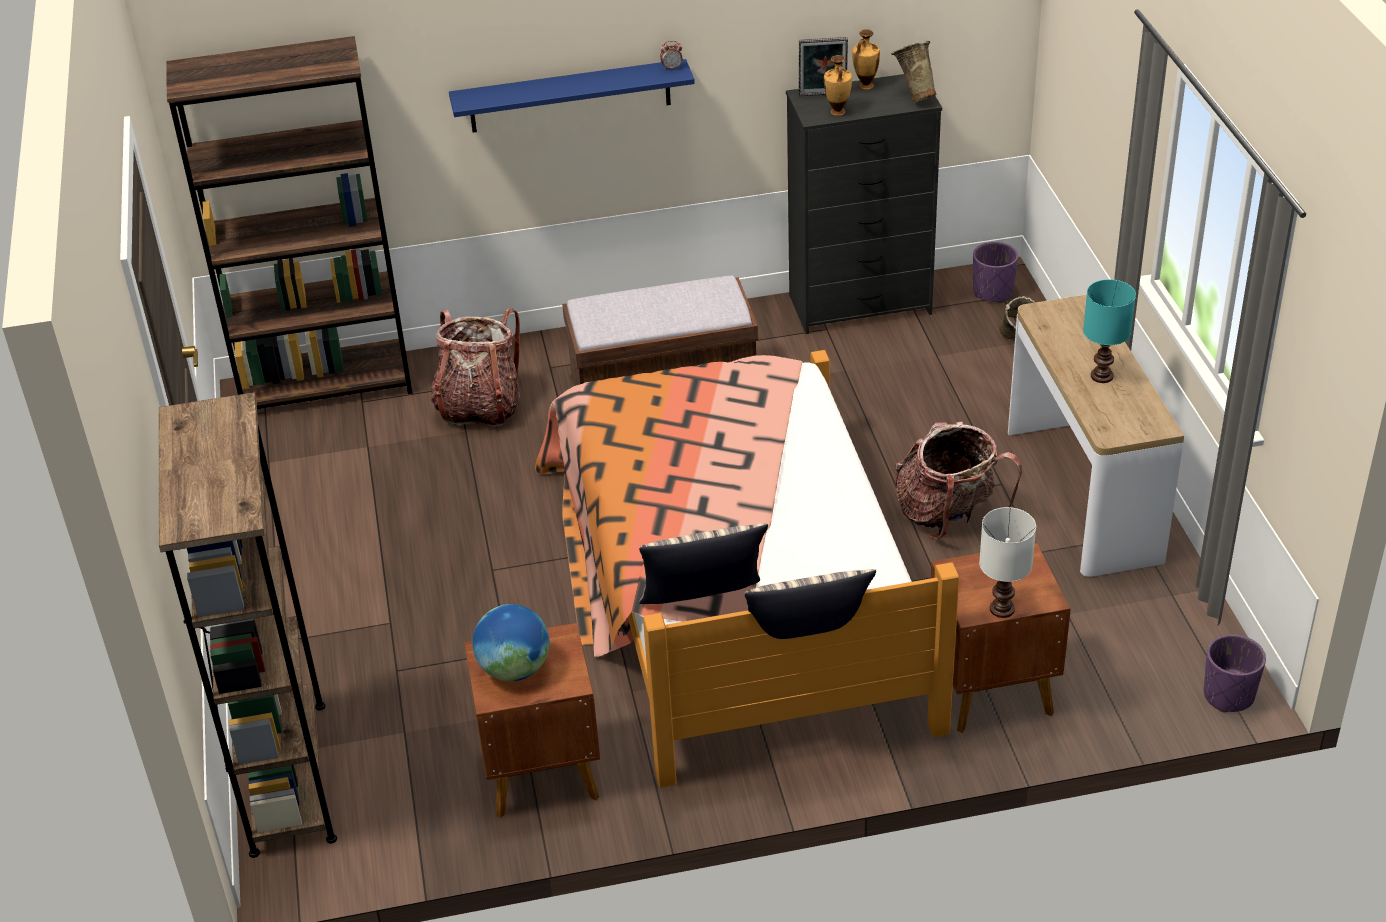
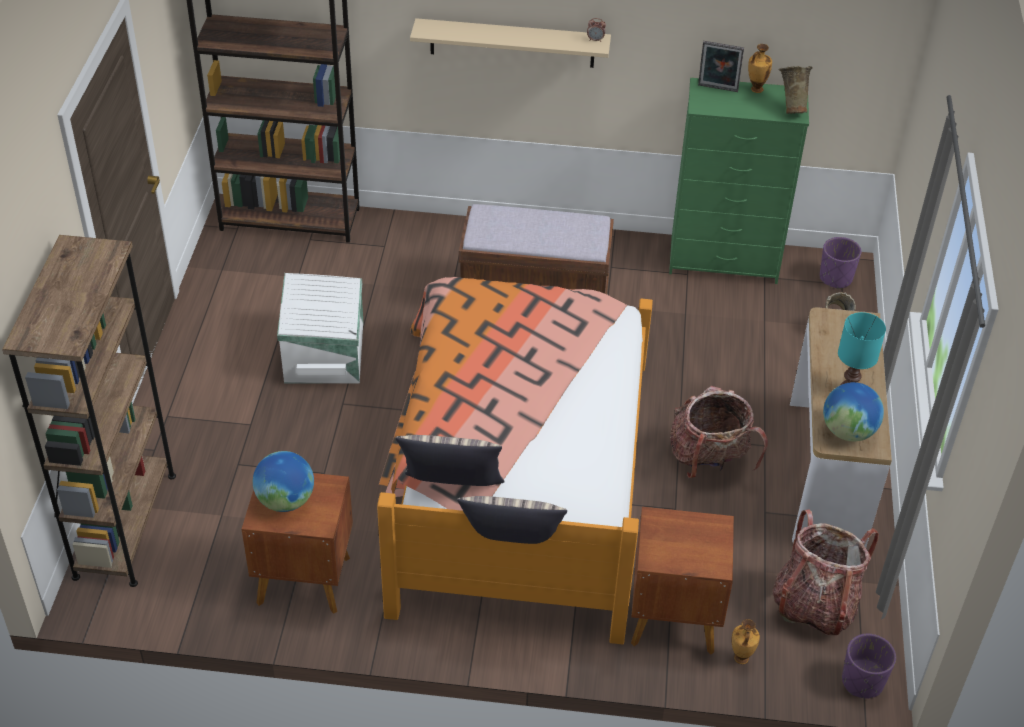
camera: 15 degrees right, 5 degrees up
backpack [431,307,520,427] -> backpack moved to [772,509,879,635]
blue shelf [449,59,695,133] -> beige shelf [410,18,611,68]
black dresser [786,74,942,334] -> green dresser [669,78,809,284]
vase [824,55,852,116] -> vase moved to [731,619,760,664]
white table lamp [979,507,1036,618] -> none
none -> white storage box [277,273,364,384]
none -> globe [823,382,884,441]

